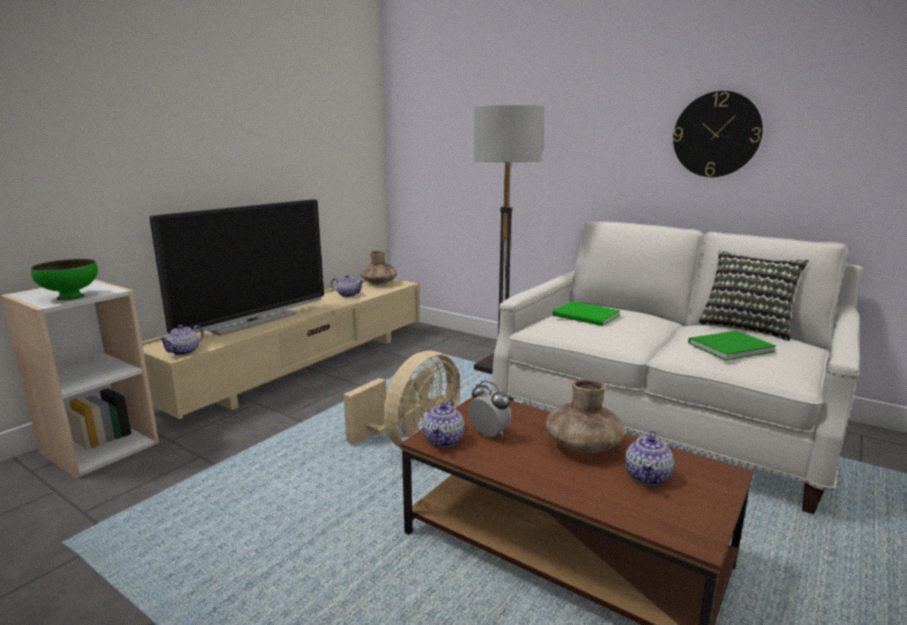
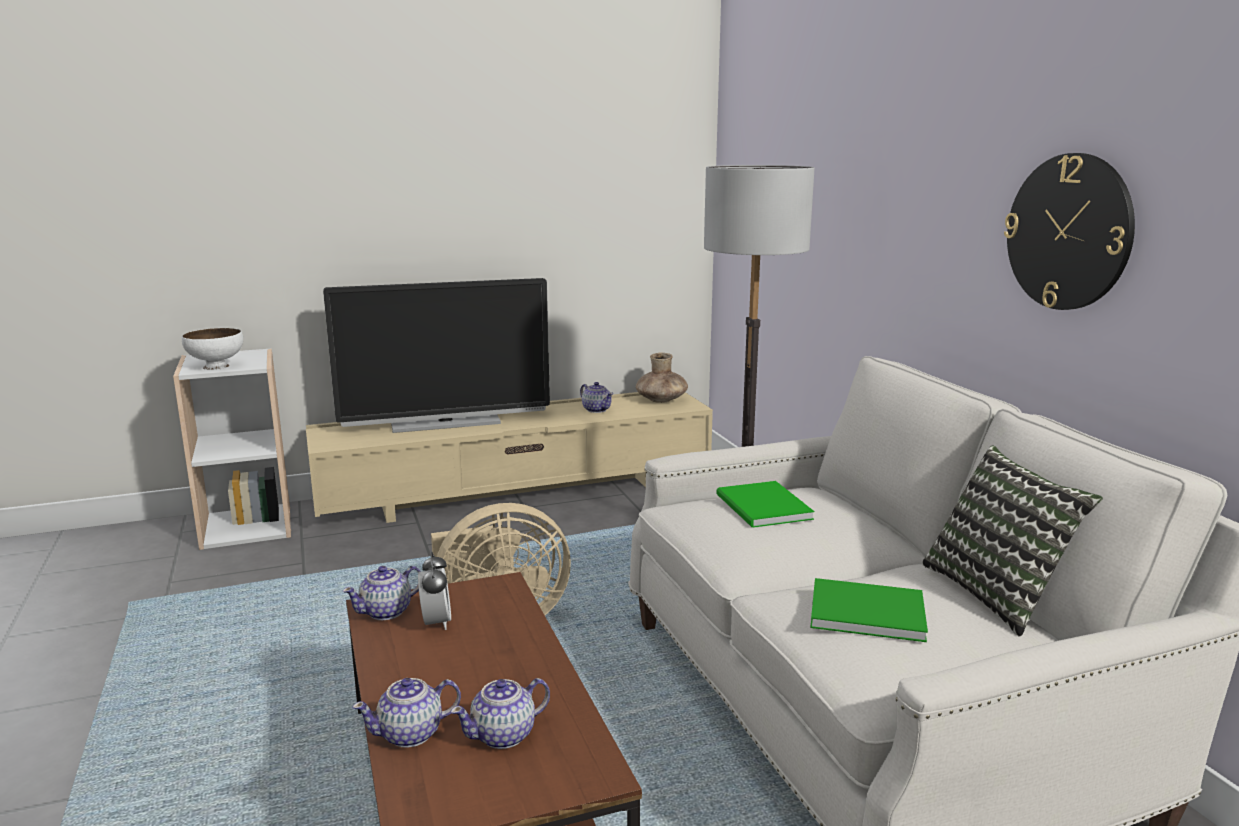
camera: 35 degrees right, 0 degrees up
green bowl [31,259,98,301] -> white bowl [182,328,243,370]
teapot [159,325,204,355] -> teapot moved to [352,678,461,748]
brown vase [545,379,625,453] -> none

